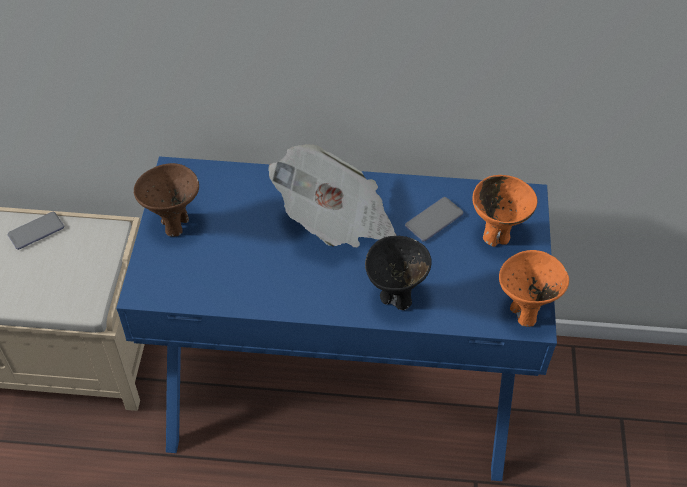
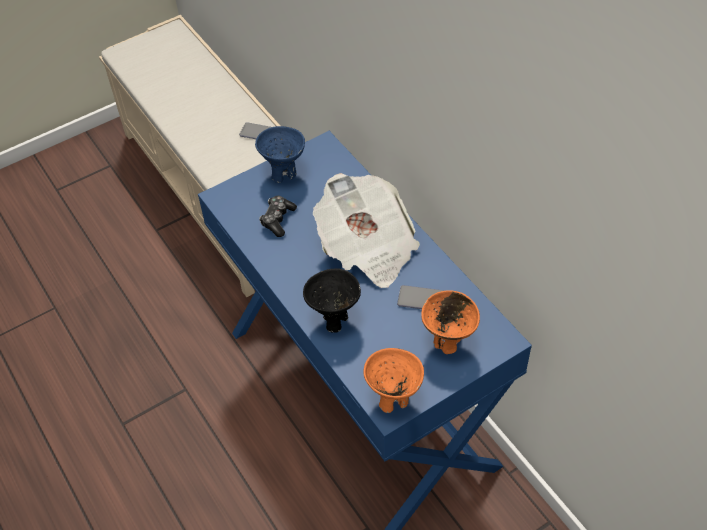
camera: 55 degrees right, 0 degrees up
brown bowl [134,163,199,237] -> blue bowl [255,126,305,183]
none -> game controller [259,196,297,237]

